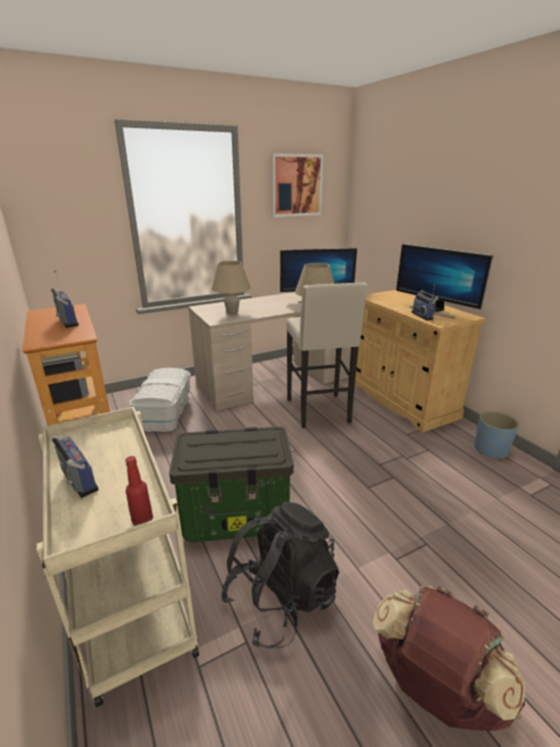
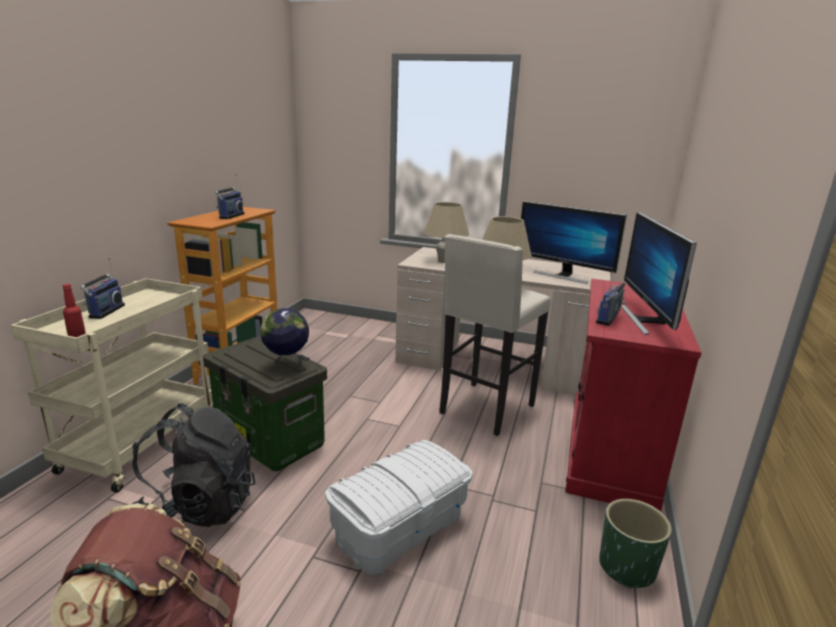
camera: 45 degrees right, 5 degrees down
white storage box [129,368,191,432] -> white storage box moved to [325,440,473,575]
picture [271,153,323,217] -> none
beige cabinet [355,290,486,433] -> red cabinet [565,279,702,512]
blue planter [474,411,519,459] -> green planter [599,499,672,589]
none -> globe [260,308,309,370]

